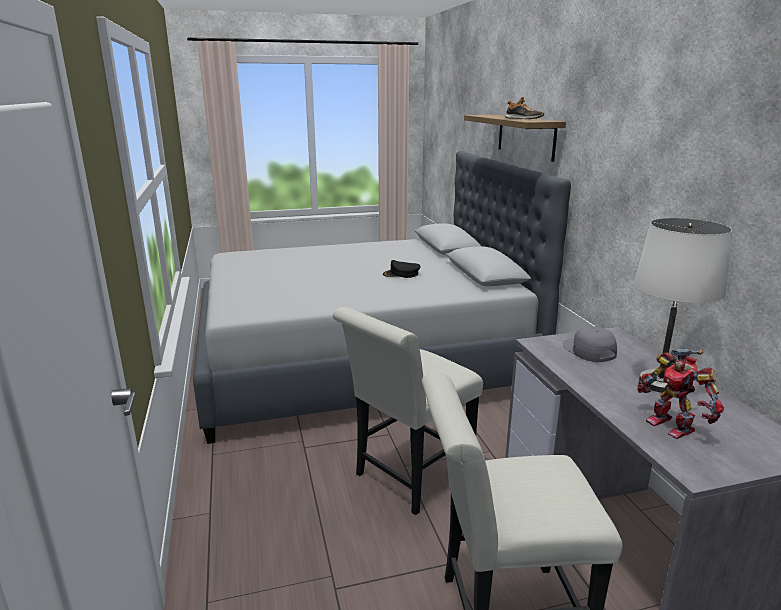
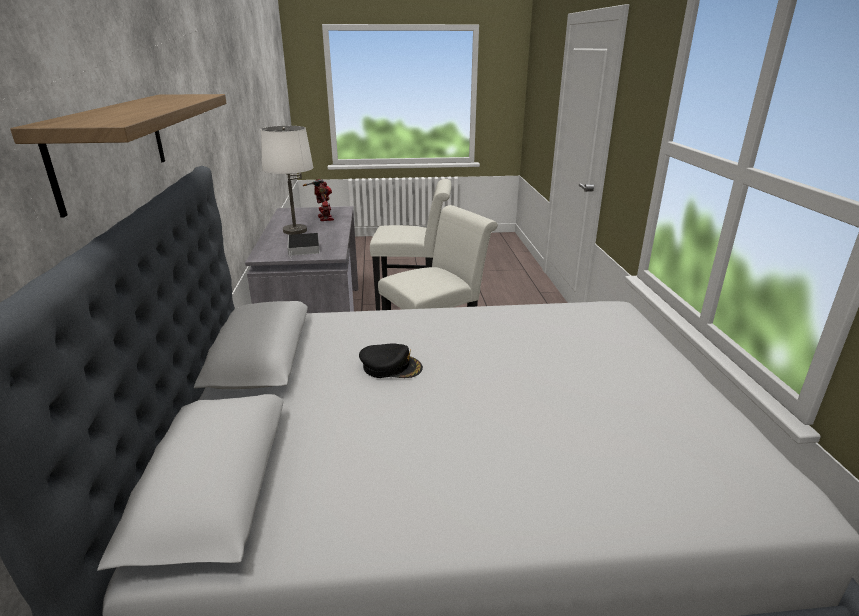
camera: 170 degrees left, 5 degrees up
shoe [505,97,544,119] -> none
grey cap [563,326,617,362] -> book [287,233,320,258]

